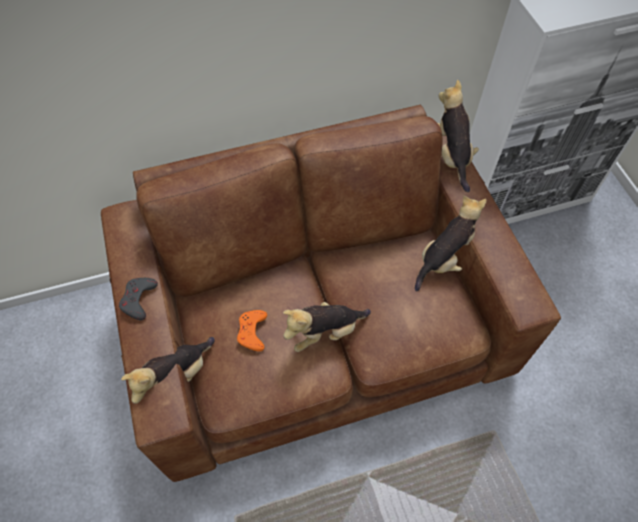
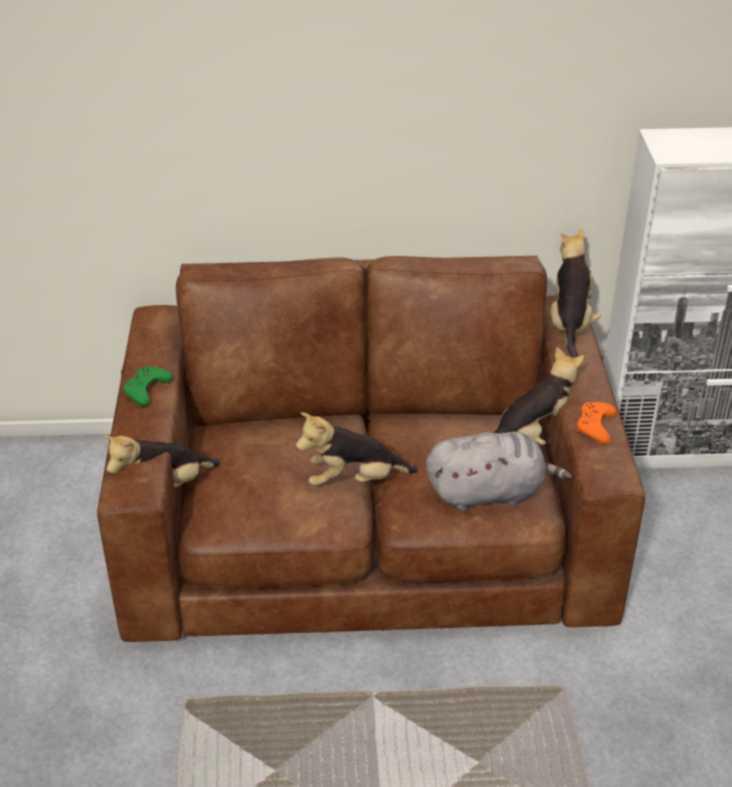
camera: 15 degrees right, 20 degrees down
grey game controller [119,278,158,320] -> green game controller [123,366,173,407]
orange game controller [237,310,267,352] -> orange game controller moved to [577,402,617,444]
none -> grey plush toy [426,432,572,511]

